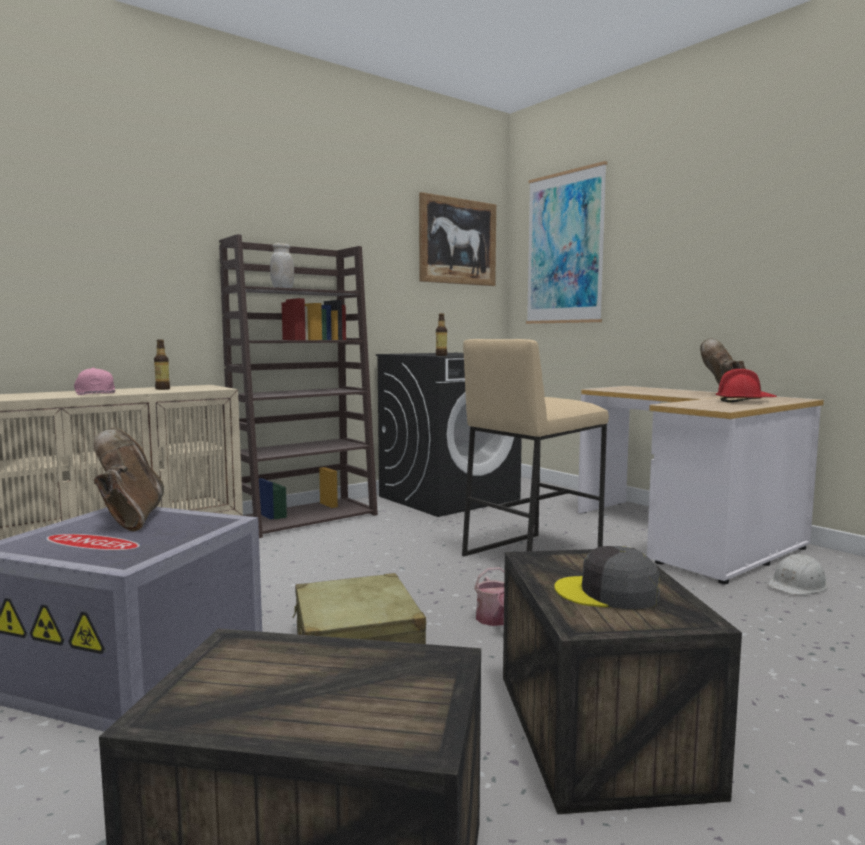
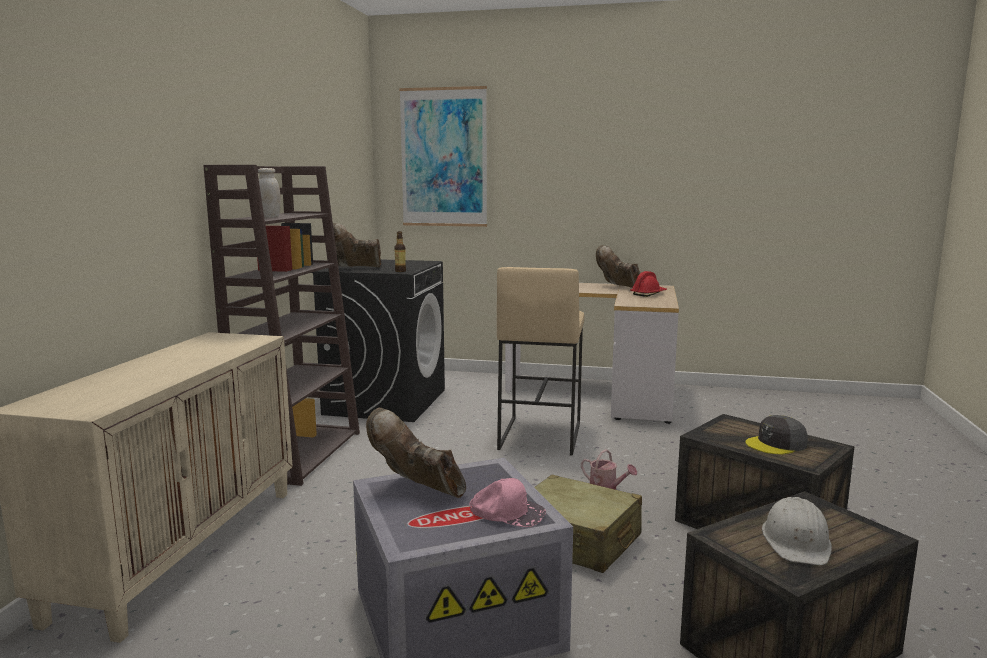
camera: 40 degrees left, 5 degrees up
pink cap [74,368,115,395] -> pink cap moved to [469,478,546,527]
bottle [154,340,170,390] -> none
picture [419,192,496,286] -> none
white hard hat [768,553,828,595] -> white hard hat moved to [762,497,832,565]
none -> brown boot [333,223,381,267]

